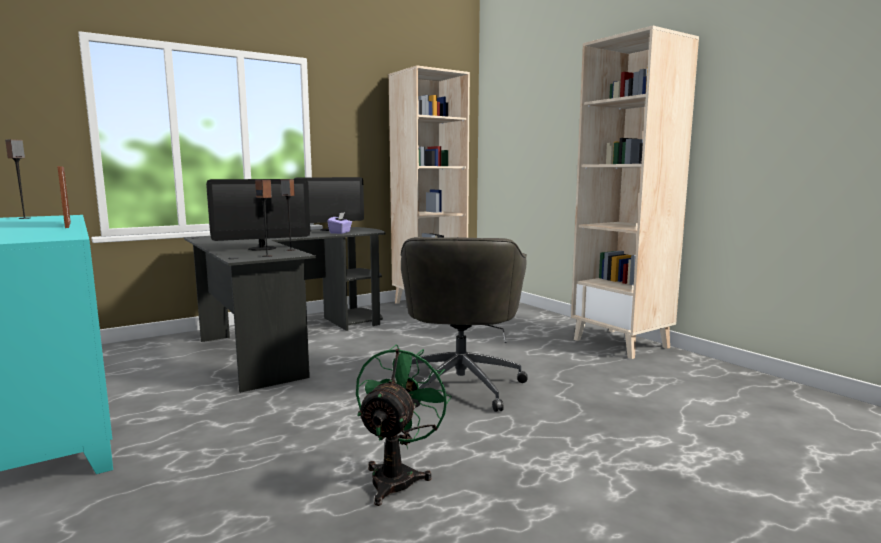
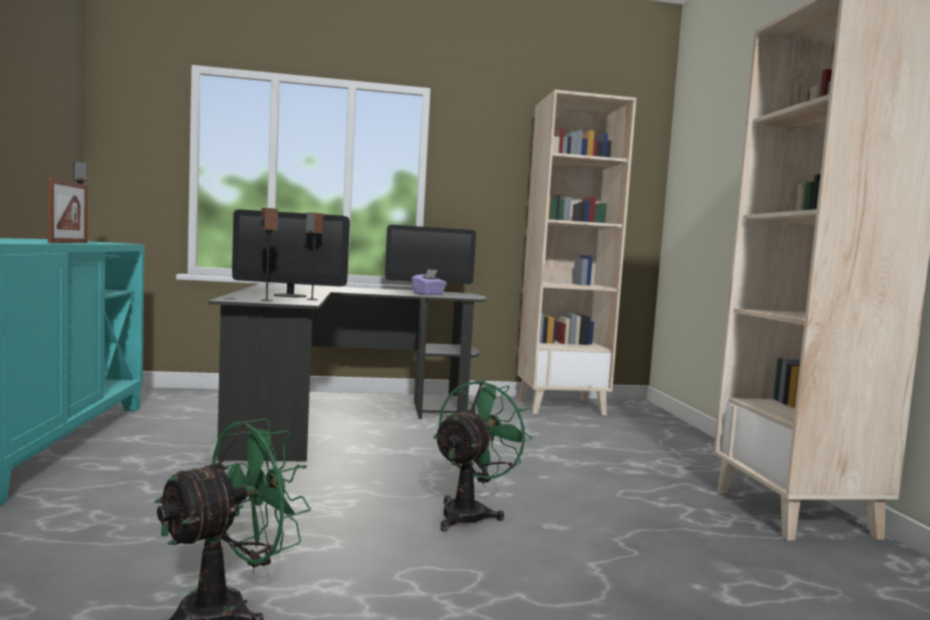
camera: 25 degrees right, 5 degrees down
grey office chair [401,237,528,412] -> green fan [433,379,533,531]

